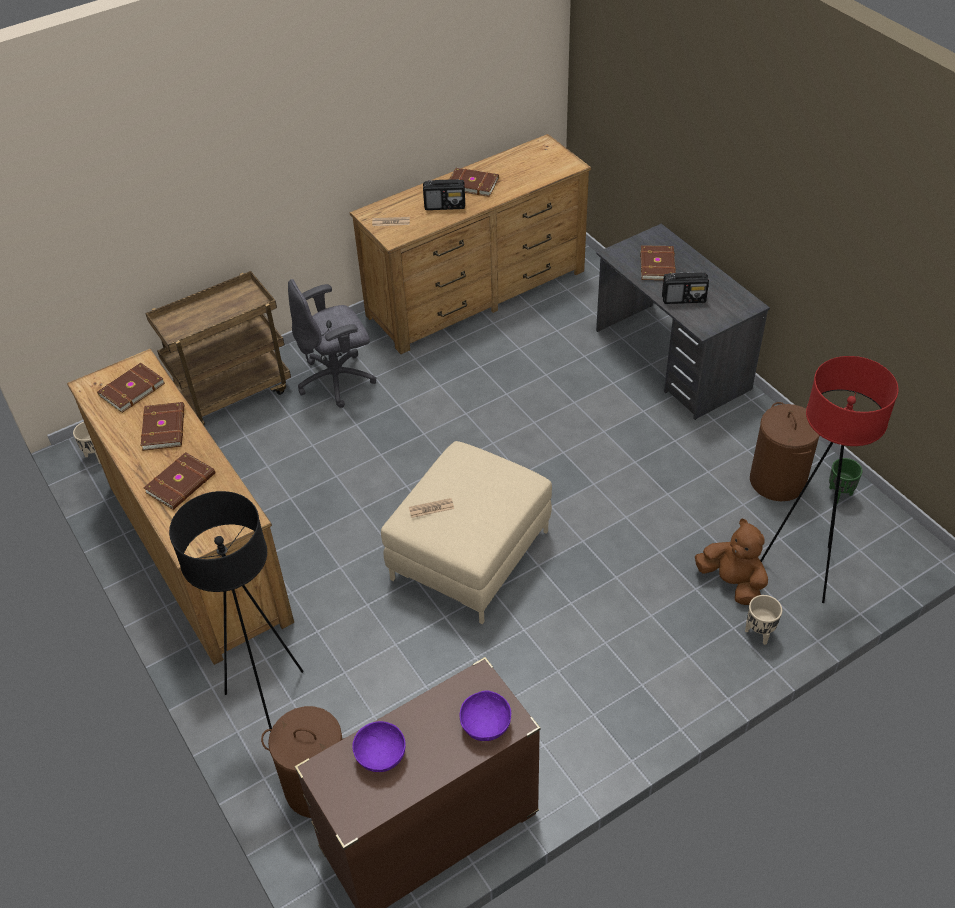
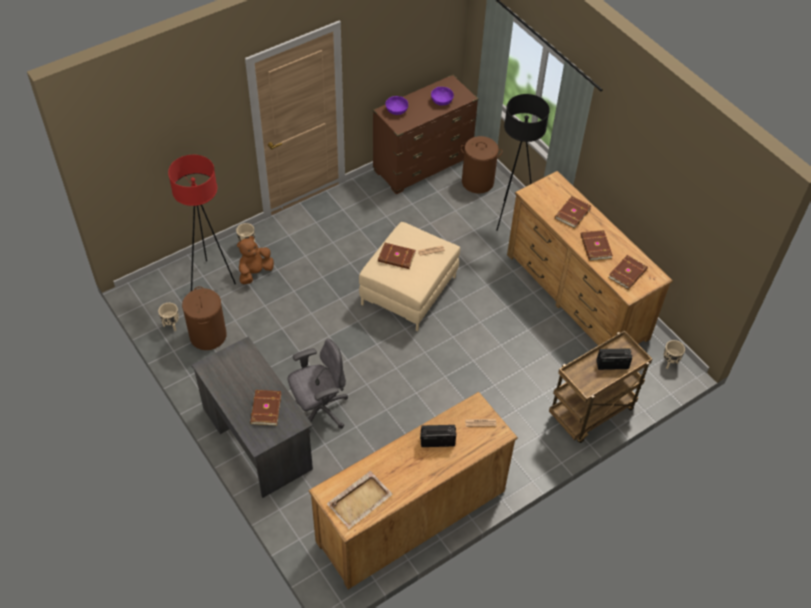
camera: 175 degrees right, 5 degrees up
grey office chair [288,279,376,408] -> grey office chair moved to [288,339,348,433]
brown book [449,168,499,197] -> brown book moved to [378,243,416,269]
radio [662,272,709,304] -> radio moved to [596,348,632,370]
brown plush toy [695,519,768,605] -> brown plush toy turned 90 degrees clockwise [237,236,274,284]
green planter [829,458,862,504] -> beige planter [158,303,179,331]
none -> beige tray [327,471,393,529]

